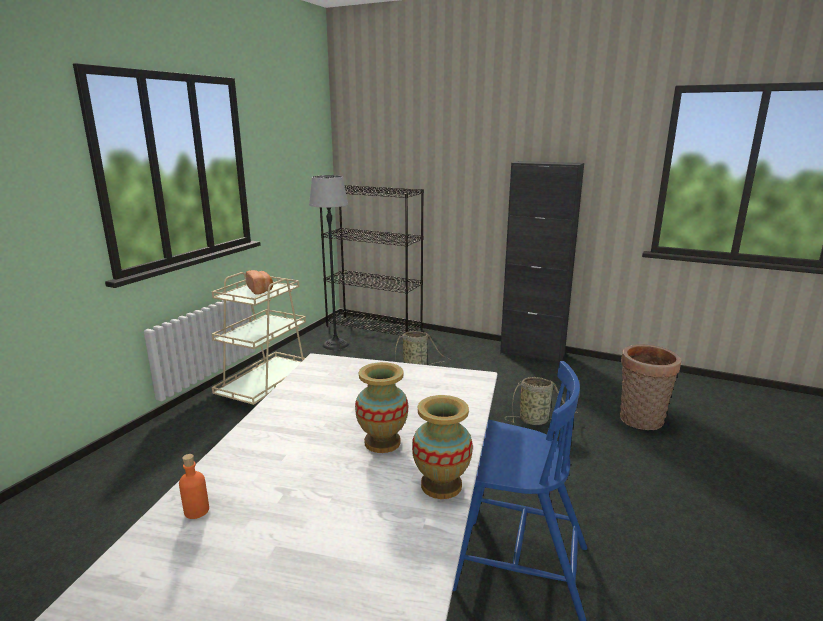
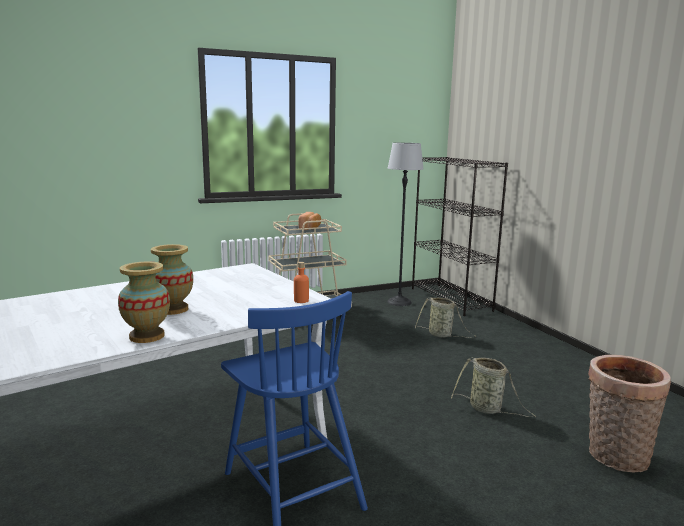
camera: 40 degrees right, 5 degrees down
orange bottle [179,454,209,519] -> orange bottle moved to [294,262,309,303]
black cabinet [500,161,584,364] -> none

